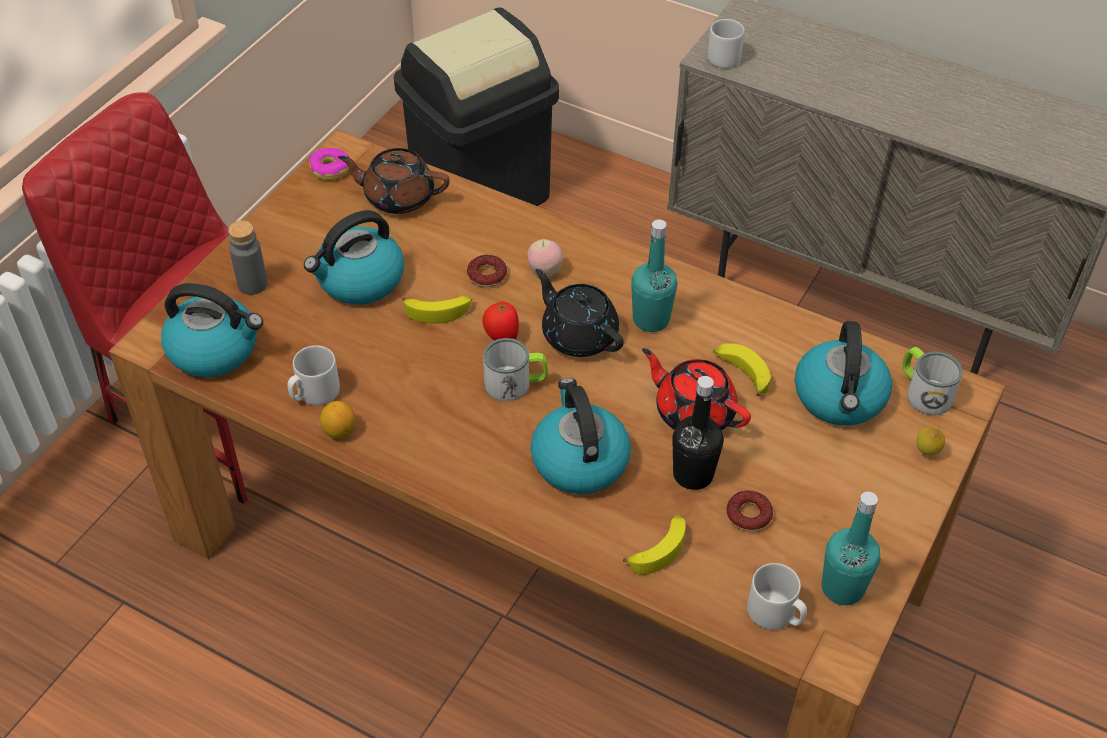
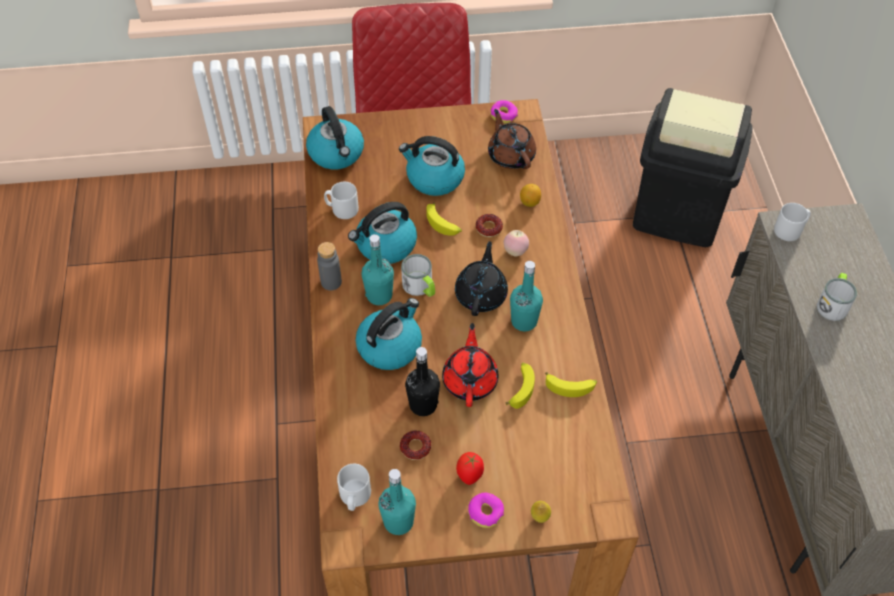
camera: 55 degrees right, 5 degrees up
grey bottle [228,220,268,295] -> grey bottle moved to [317,242,342,290]
lemon [320,401,356,439] -> lemon moved to [520,184,541,207]
tomato [482,301,519,341] -> tomato moved to [456,452,484,485]
banana [623,514,686,575] -> banana moved to [545,372,597,397]
kettle [795,321,892,426] -> kettle moved to [348,202,417,264]
mug [902,347,963,415] -> mug moved to [817,273,857,321]
none -> turquoise bottle [362,234,394,305]
none -> donut [468,492,504,528]

